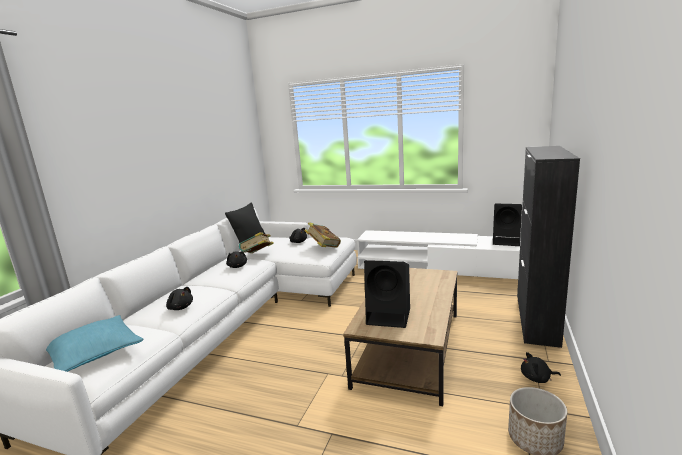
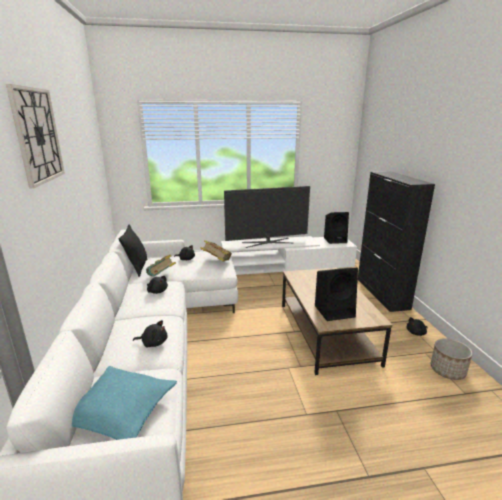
camera: 30 degrees left, 5 degrees up
none -> wall clock [6,84,65,189]
none -> television [224,186,310,248]

